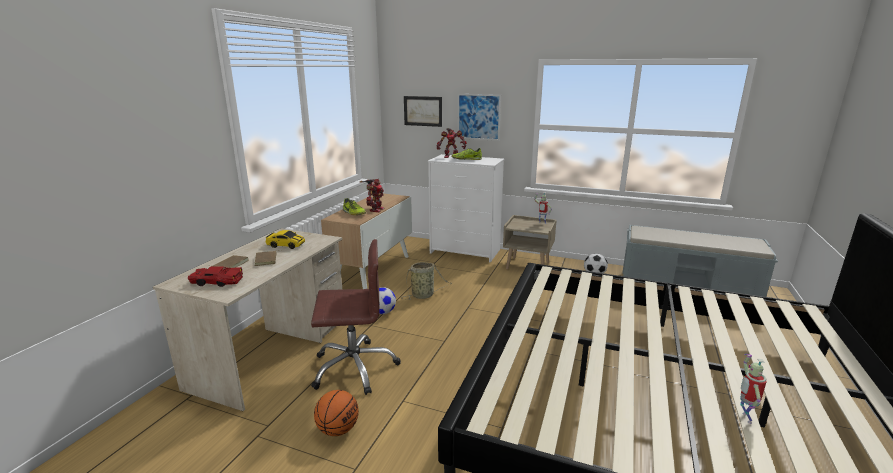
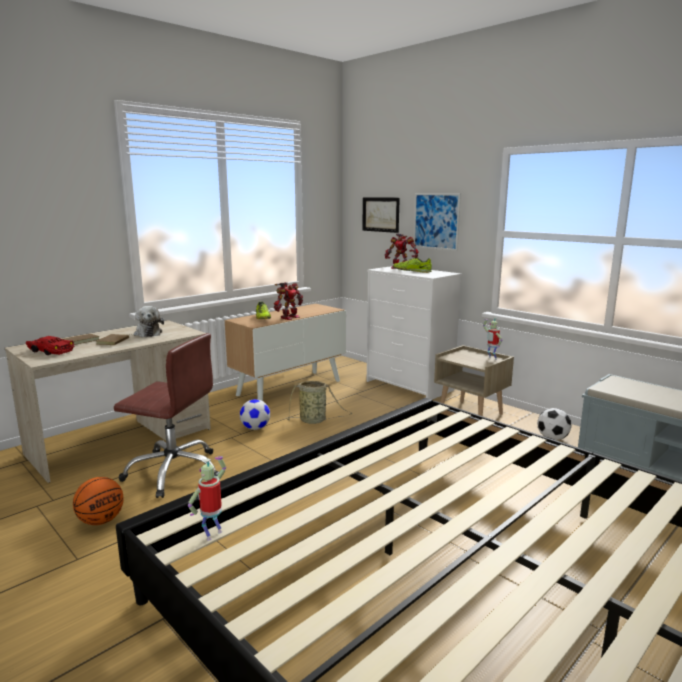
camera: 25 degrees right, 5 degrees down
toy car [265,230,305,249] -> plush toy [134,306,164,337]
toy robot [740,354,767,424] -> toy robot moved to [188,456,226,541]

